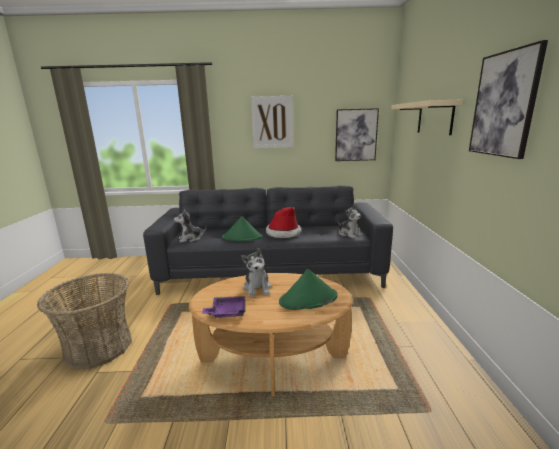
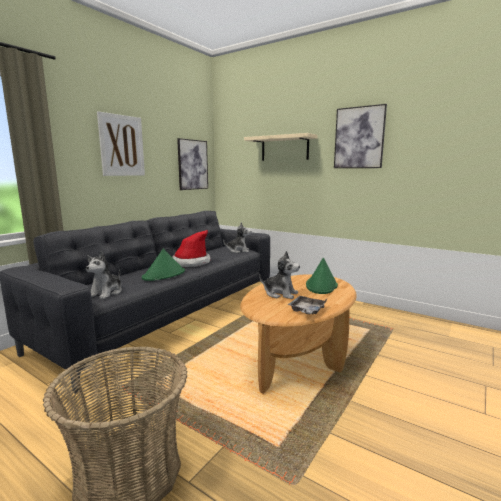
camera: 55 degrees left, 5 degrees down
purple tray [202,296,245,318] -> grey tray [288,296,327,315]

